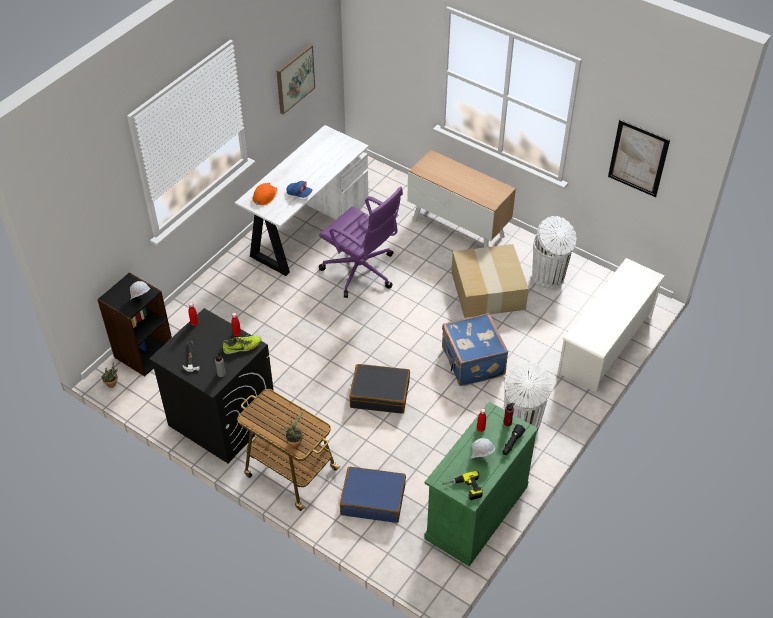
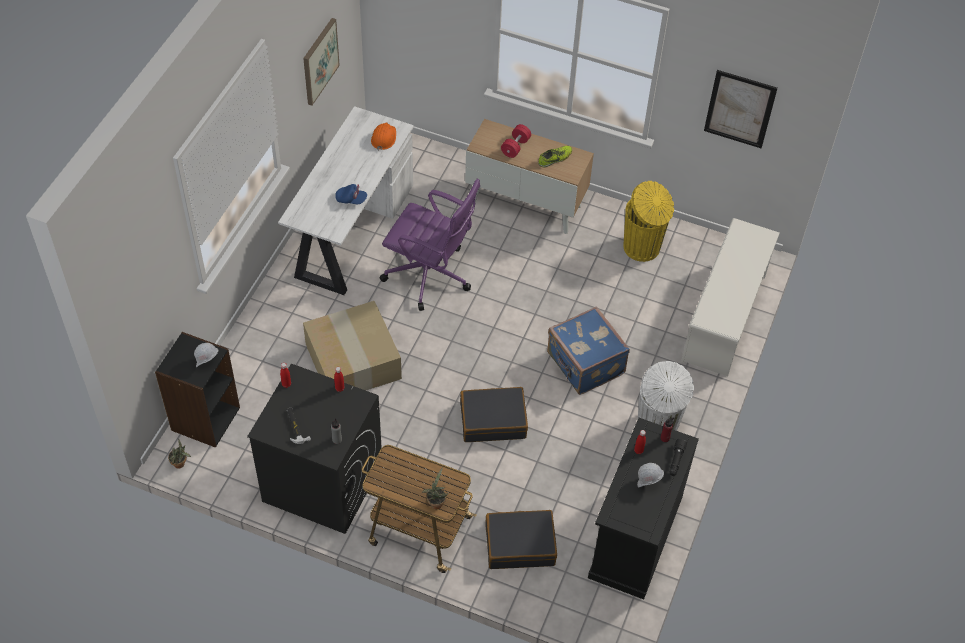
camera: 15 degrees left, 5 degrees up
shoe [223,336,261,354] -> shoe moved to [538,146,572,167]
orange hard hat [253,183,278,205] -> orange hard hat moved to [371,122,396,151]
blue suitcase [340,467,406,523] -> black suitcase [485,510,557,569]
green cabinet [424,402,538,566] -> black cabinet [588,418,699,599]
power drill [441,471,483,500] -> none
cardboard box [451,244,529,318] -> cardboard box moved to [303,301,402,391]
white trash can [532,216,577,289] -> yellow trash can [624,181,674,262]
none -> red dumbbell [501,124,531,158]

